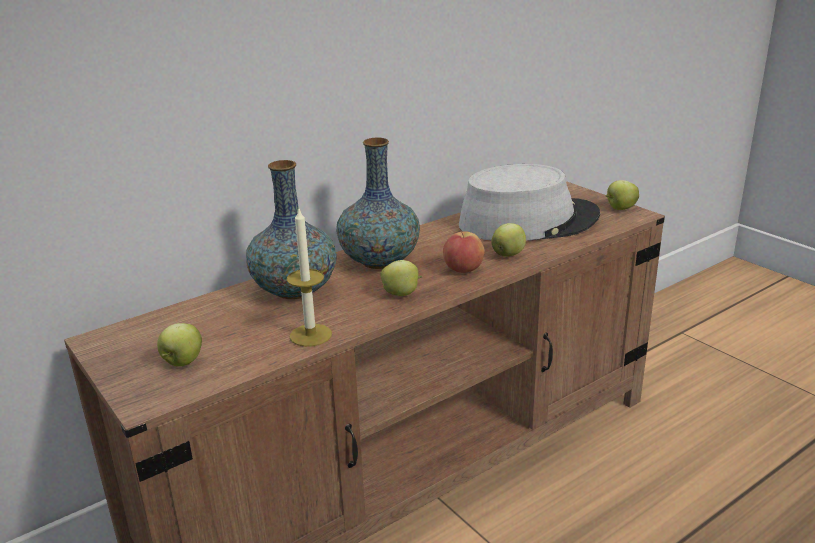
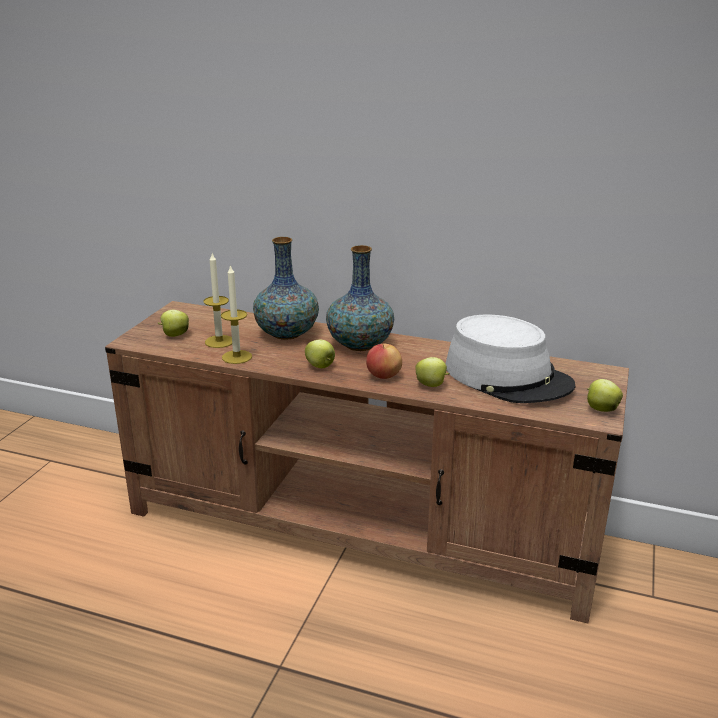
camera: 55 degrees right, 0 degrees up
none -> candle [204,253,232,348]

